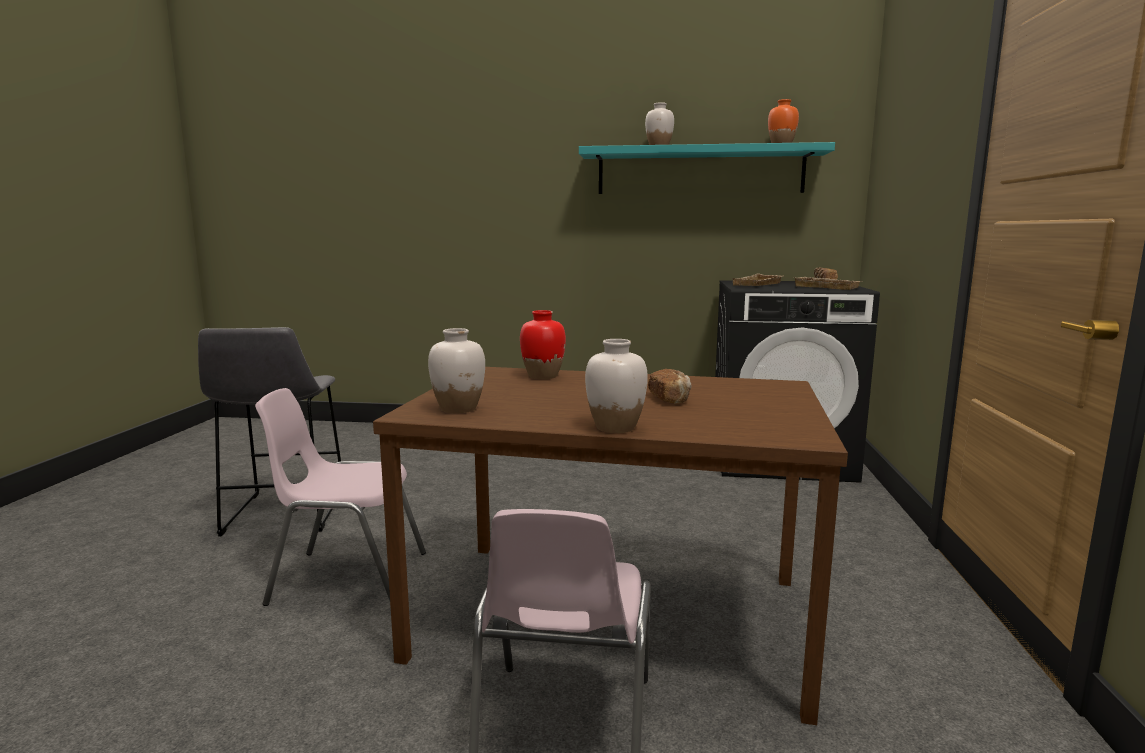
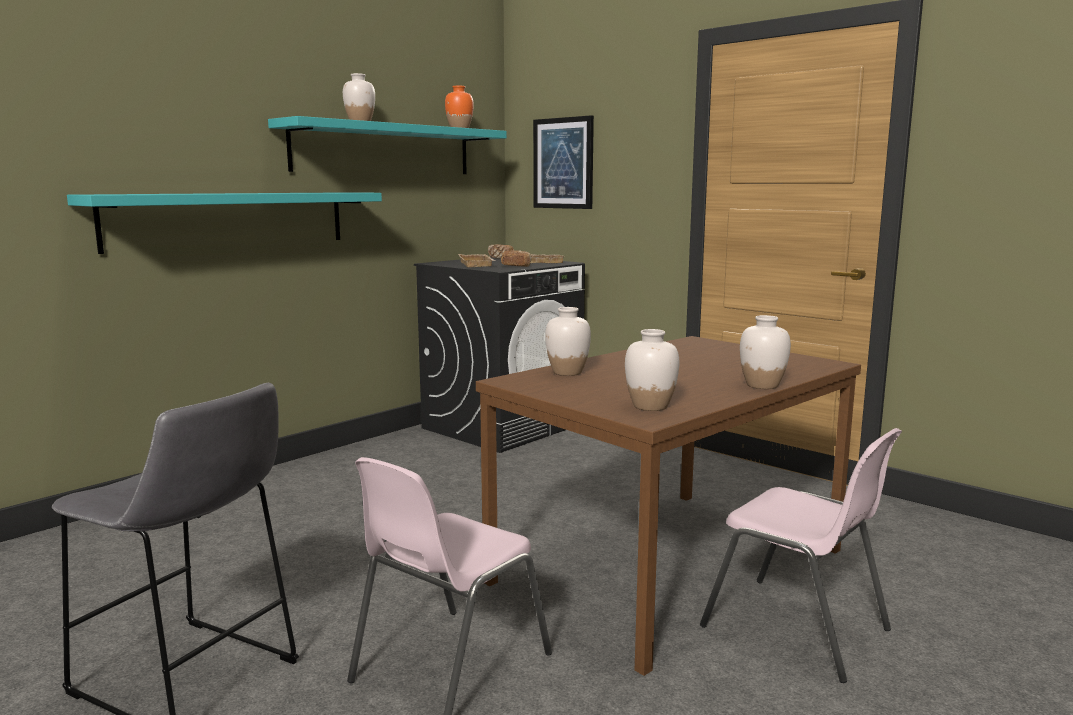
camera: 55 degrees left, 0 degrees up
red vase [520,310,566,379] -> white vase [545,307,591,376]
bread [648,369,691,404] -> bread moved to [501,250,531,267]
none -> turquoise shelf [67,192,382,254]
none -> picture [533,115,594,209]

